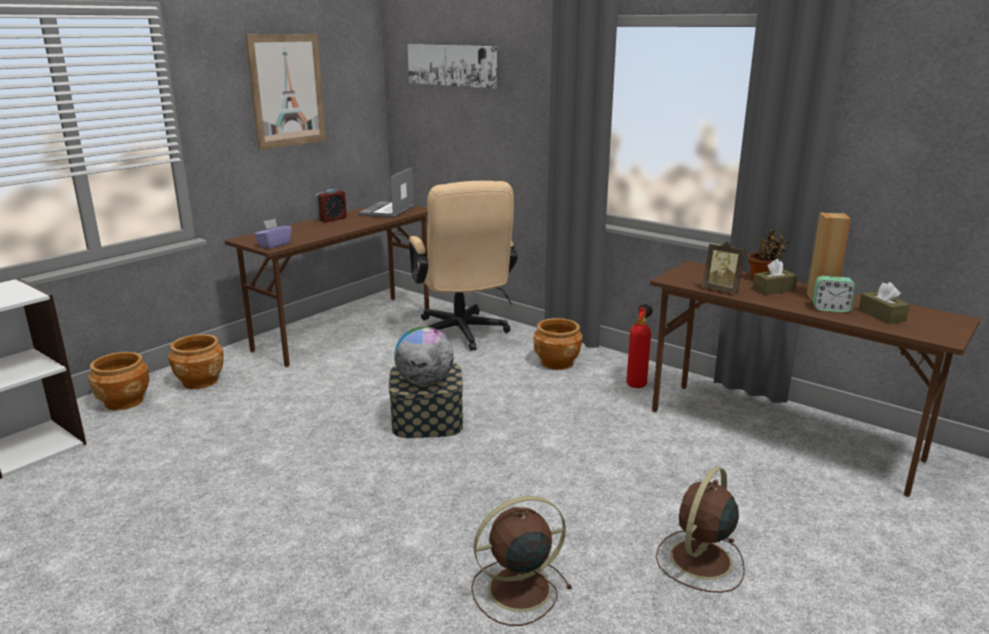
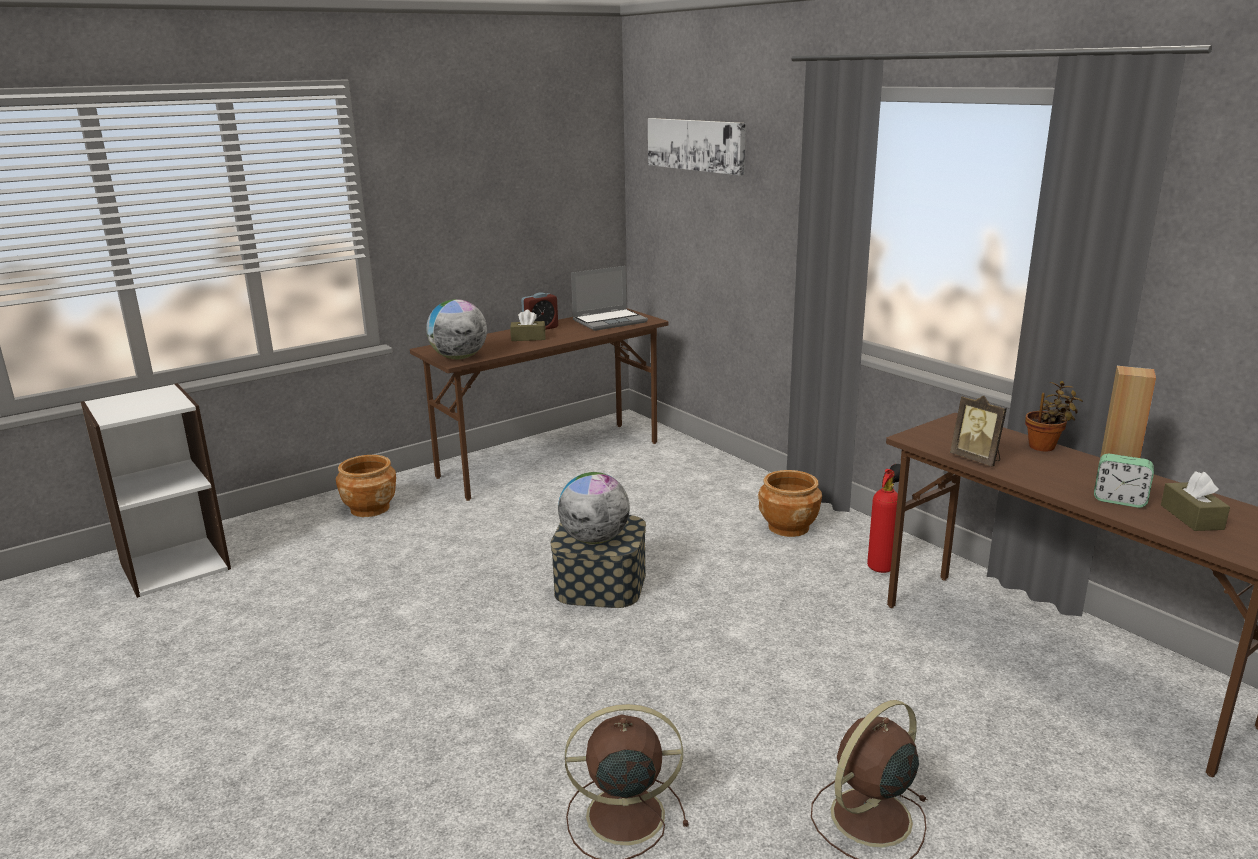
camera: 15 degrees right, 0 degrees up
brown planter [88,352,150,410] -> none
picture [245,34,326,150] -> none
purple tissue box [254,219,292,249] -> globe [426,299,487,359]
laptop [358,167,414,218] -> laptop turned 150 degrees counterclockwise [571,266,648,331]
beige office chair [409,181,518,351] -> none
brown tissue box [752,259,798,295] -> brown tissue box moved to [510,310,546,341]

